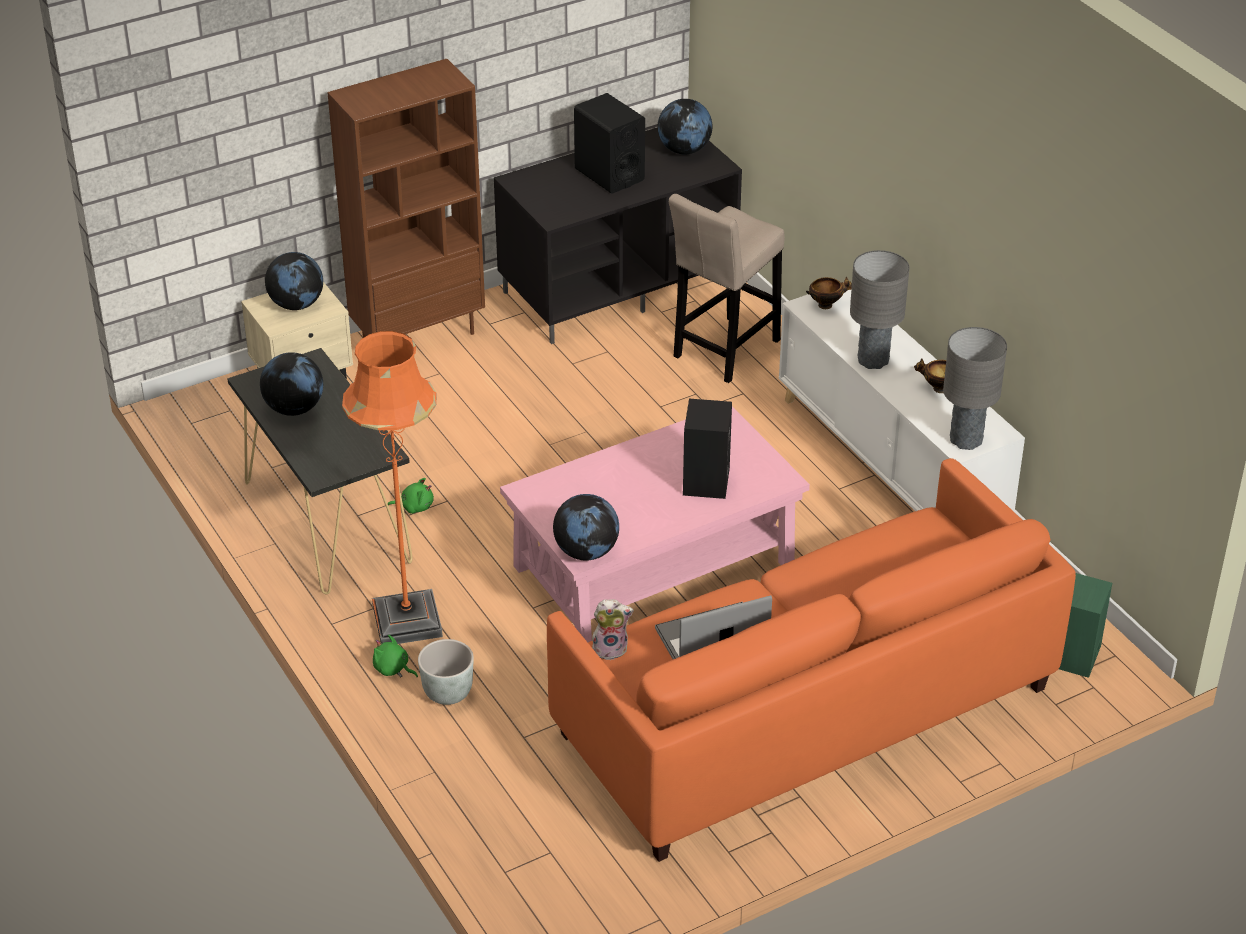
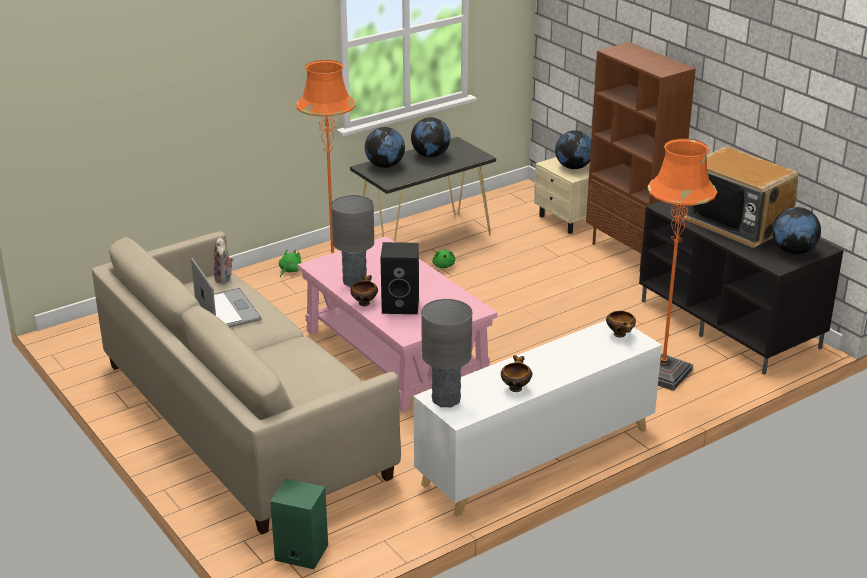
camera: 85 degrees right, 10 degrees down
grey planter [418,639,474,705] -> none
orange sofa [547,458,1076,862] -> beige sofa [92,231,401,535]
globe [553,494,619,560] -> globe moved to [365,127,405,168]
black speaker [574,93,645,194] -> television [684,147,798,248]
beige stool [669,194,785,383] -> orange floor lamp [647,139,717,391]
grey table lamp [850,250,910,369] -> grey table lamp moved to [331,195,374,288]
none -> bowl [350,275,378,306]

